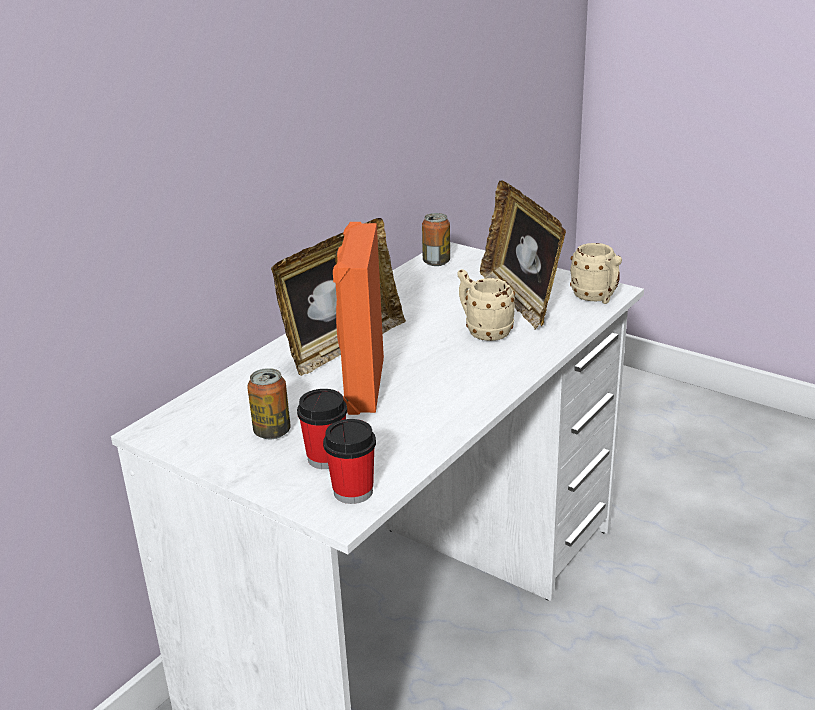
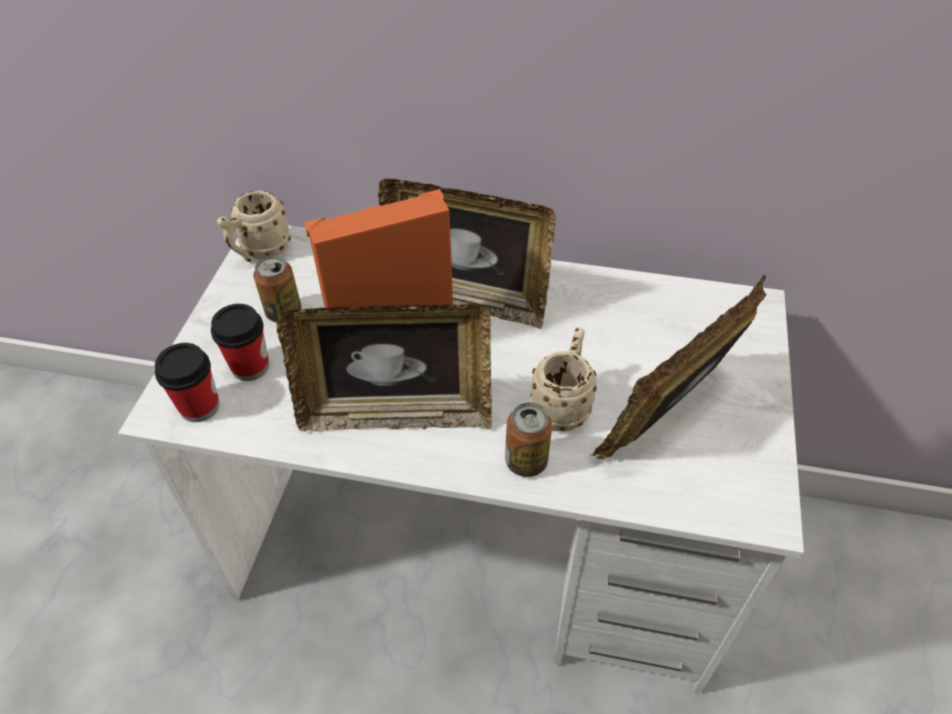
camera: 65 degrees right, 20 degrees up
can [422,213,450,266] -> can moved to [505,403,552,477]
beige mug [570,243,622,304] -> beige mug moved to [217,191,291,262]
none -> picture frame [276,304,492,432]

